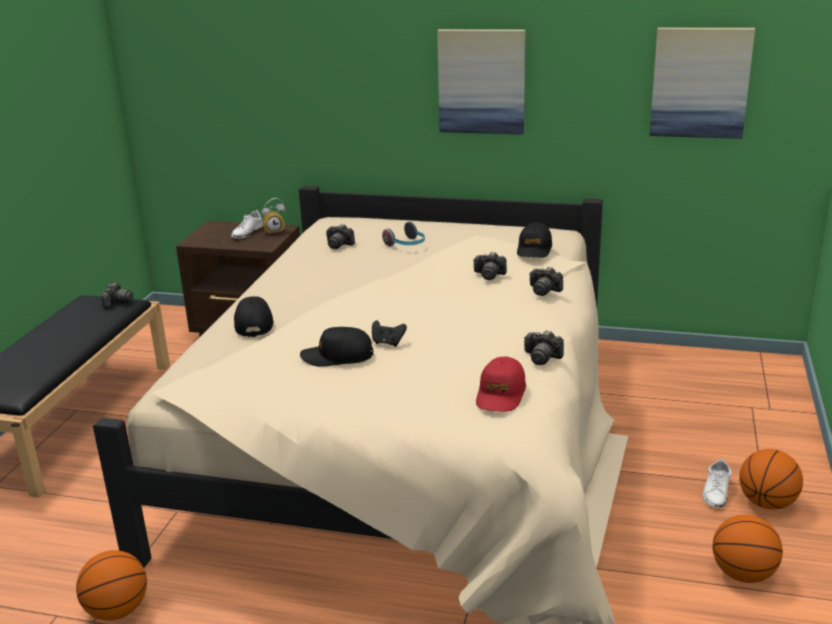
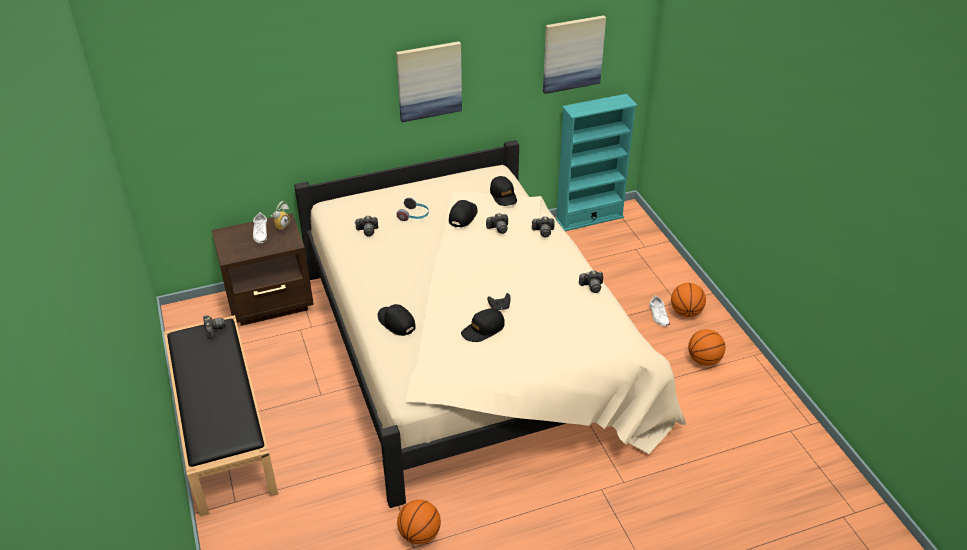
camera: 35 degrees left, 15 degrees up
red cap [476,357,526,412] -> none
none -> black cap [449,200,478,227]
none -> turquoise bookcase [555,94,637,231]

